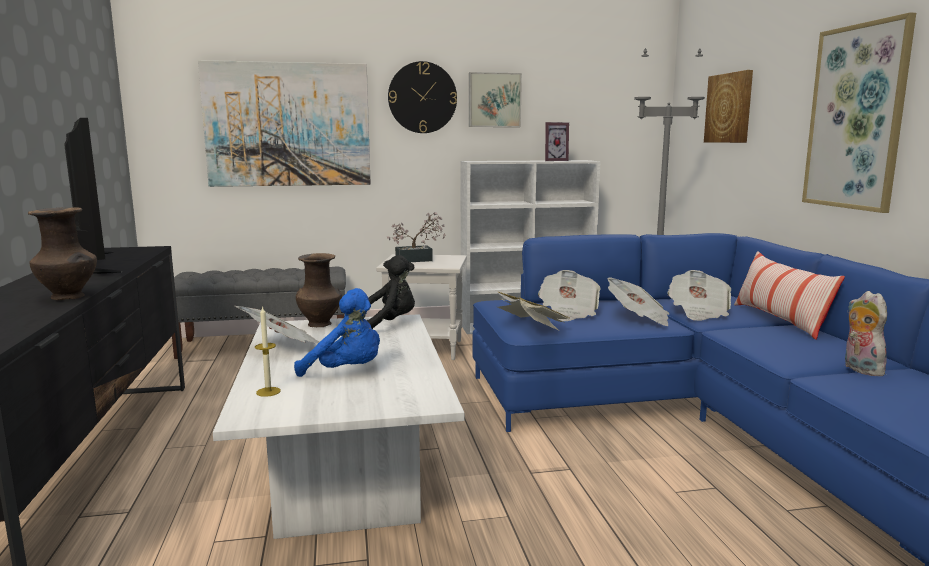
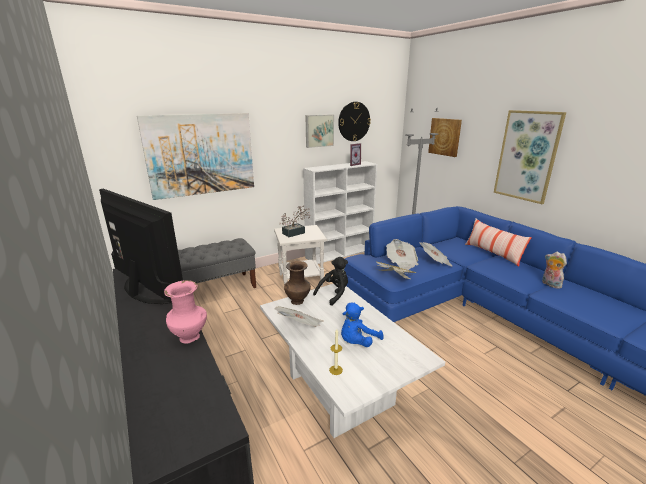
camera: 20 degrees left, 10 degrees up
brown vase [28,207,97,300] -> pink vase [164,280,207,344]
blue plush toy [294,288,380,377] -> blue plush toy turned 135 degrees clockwise [341,303,384,347]
wall clock [388,61,457,133] -> wall clock moved to [338,102,371,141]
newspaper [667,270,731,321] -> none

